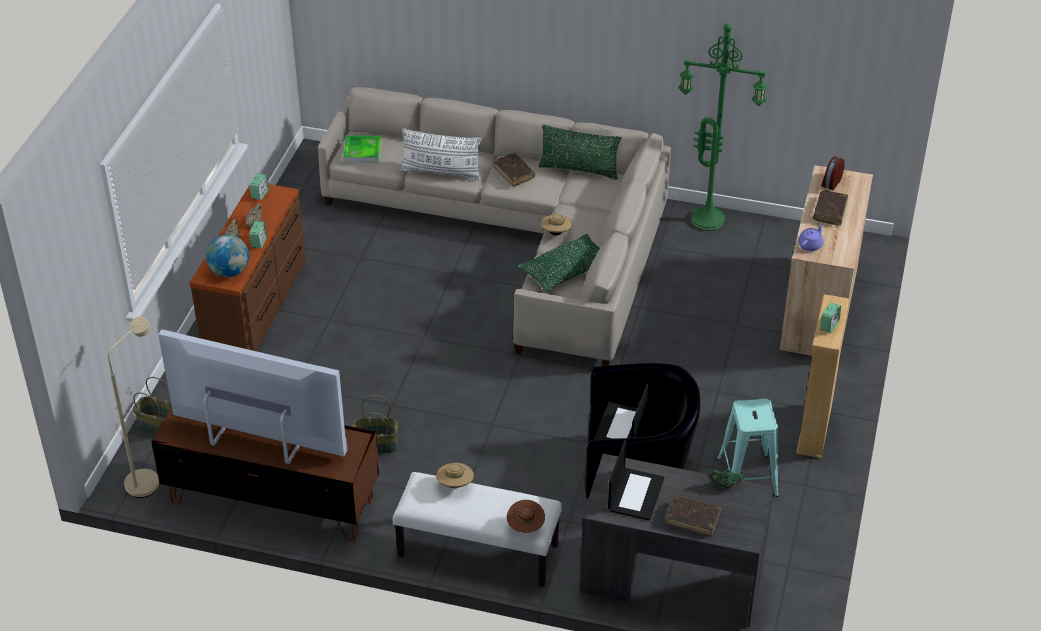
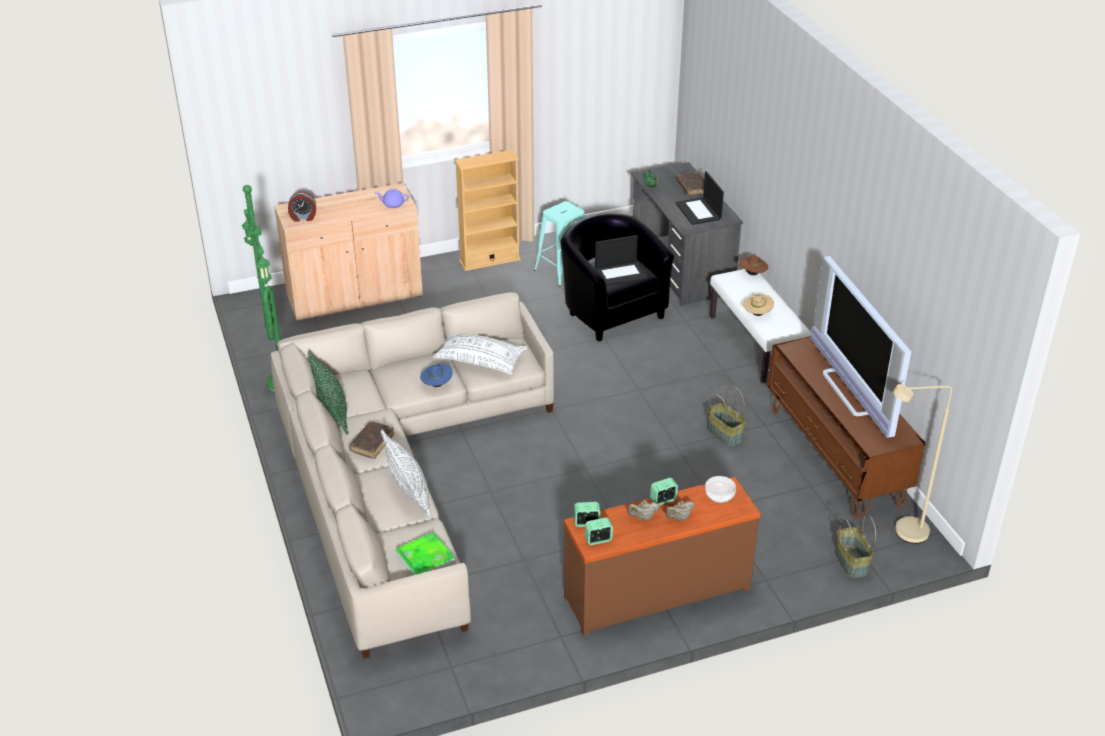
camera: 125 degrees left, 5 degrees down
globe [206,235,249,277] -> bowl [705,476,736,503]
green pillow [517,234,600,292] -> white pillow [433,334,528,374]
beige hat [541,214,573,235] -> blue hat [420,363,453,387]
laptop [608,440,664,521] -> laptop turned 90 degrees counterclockwise [675,171,724,225]
brown book [813,191,848,226] -> none
alarm clock [820,302,841,333] -> alarm clock moved to [574,502,601,527]

